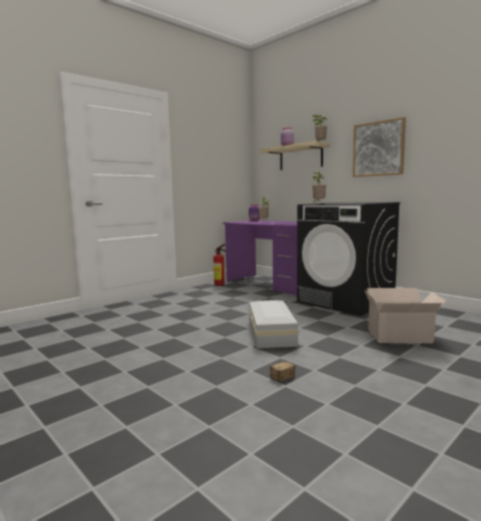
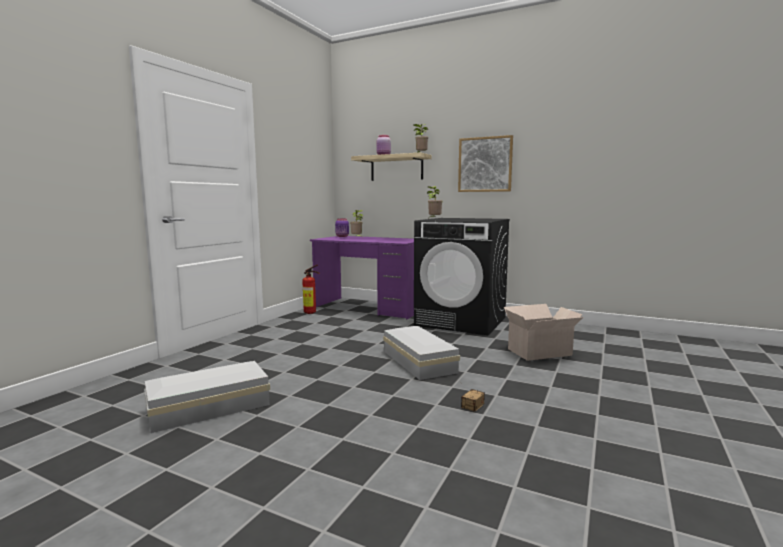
camera: 20 degrees left, 0 degrees up
none -> white storage box [144,361,270,433]

